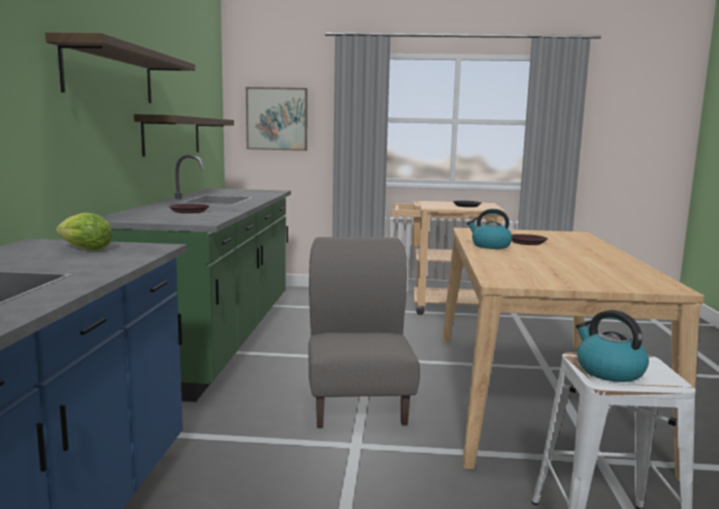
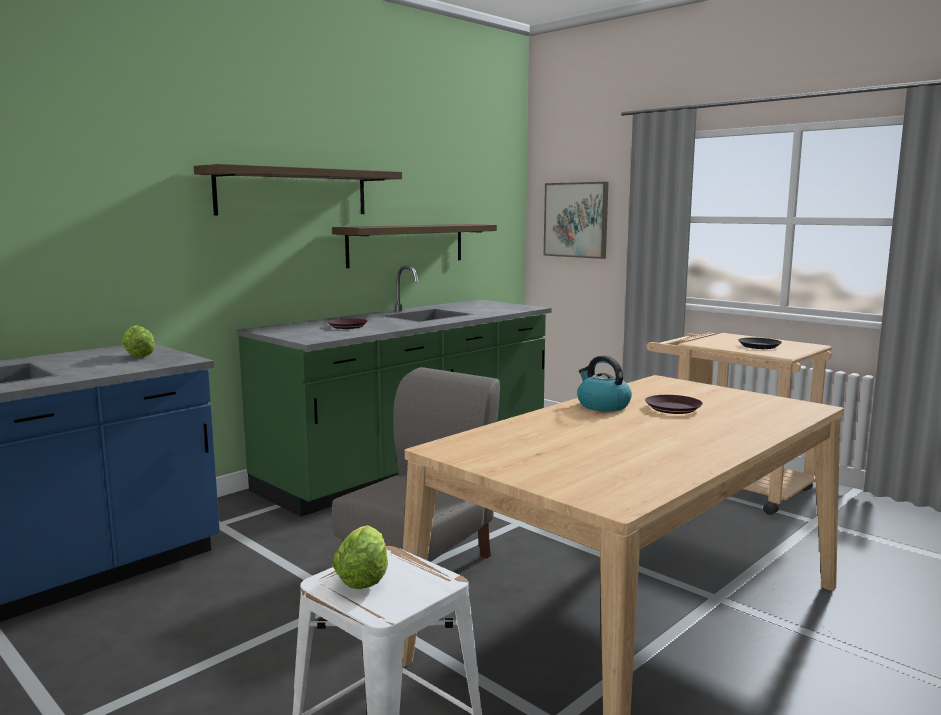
camera: 40 degrees right, 0 degrees up
kettle [576,310,649,382] -> lettuce [332,525,388,589]

